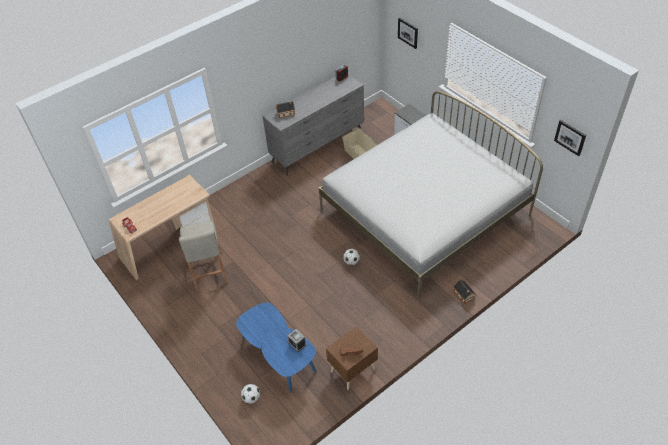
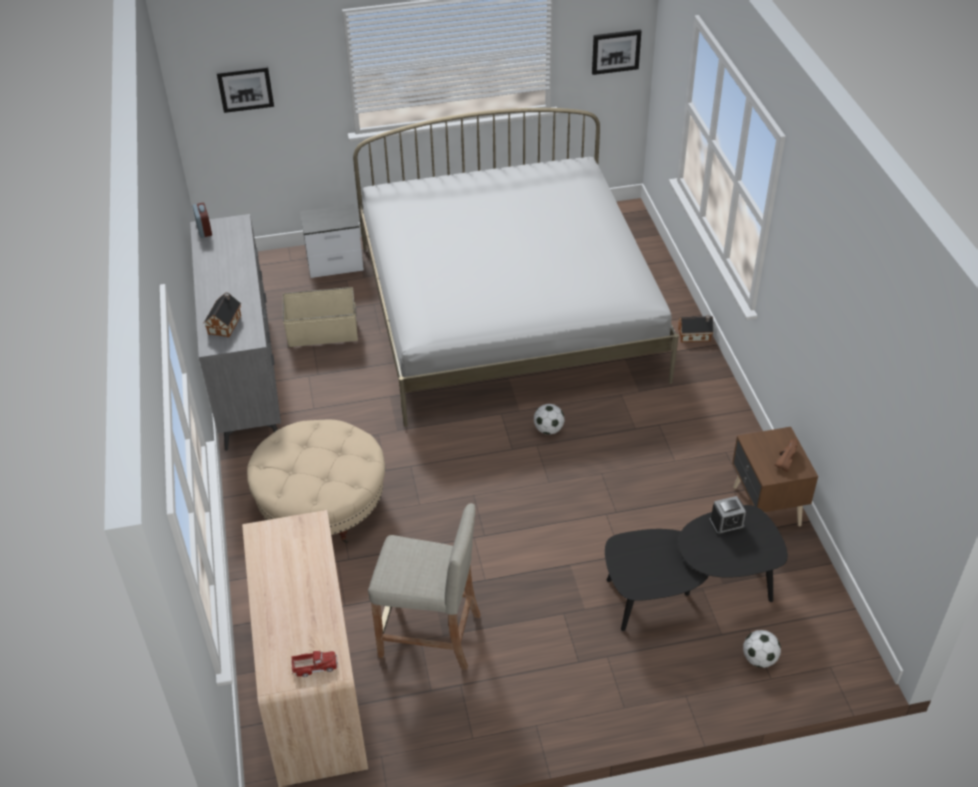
camera: 65 degrees left, 5 degrees down
blue coffee table [236,302,316,393] -> black coffee table [605,505,788,631]
none -> beige ottoman [247,420,385,543]

